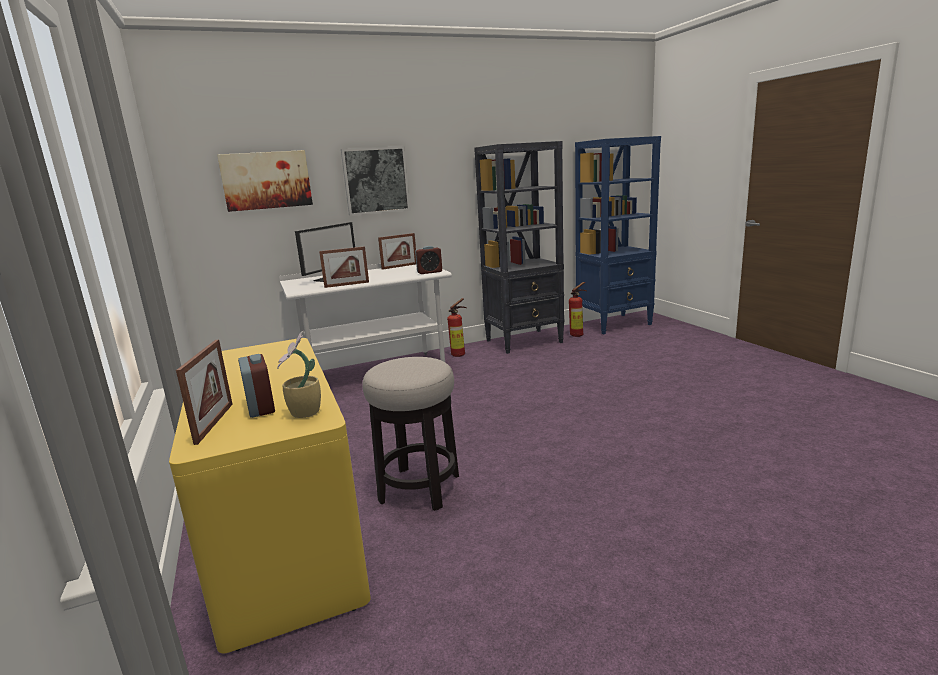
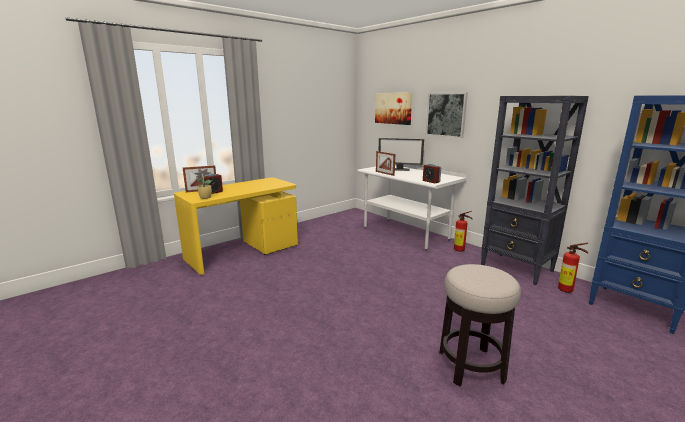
camera: 70 degrees right, 0 degrees up
stool [362,357,459,511] -> stool moved to [439,264,521,386]
picture frame [378,233,416,270] -> none

